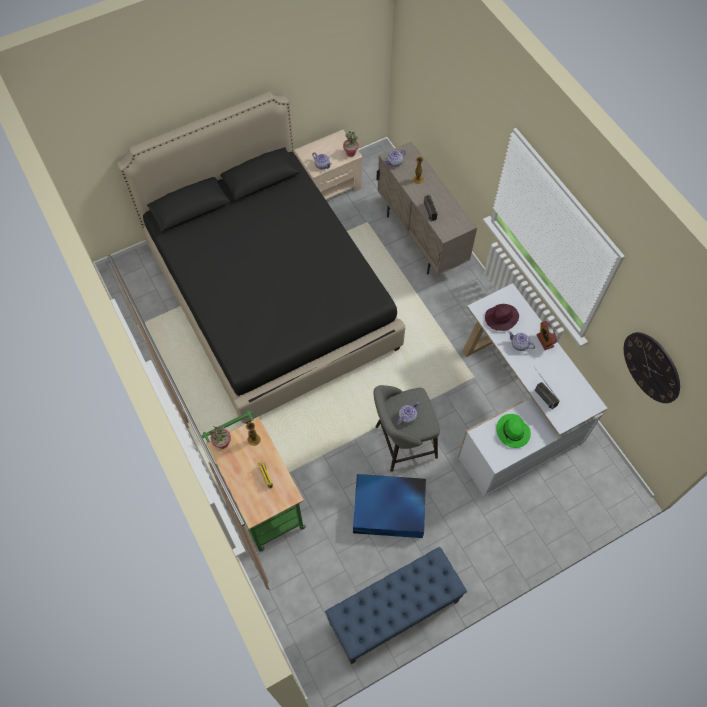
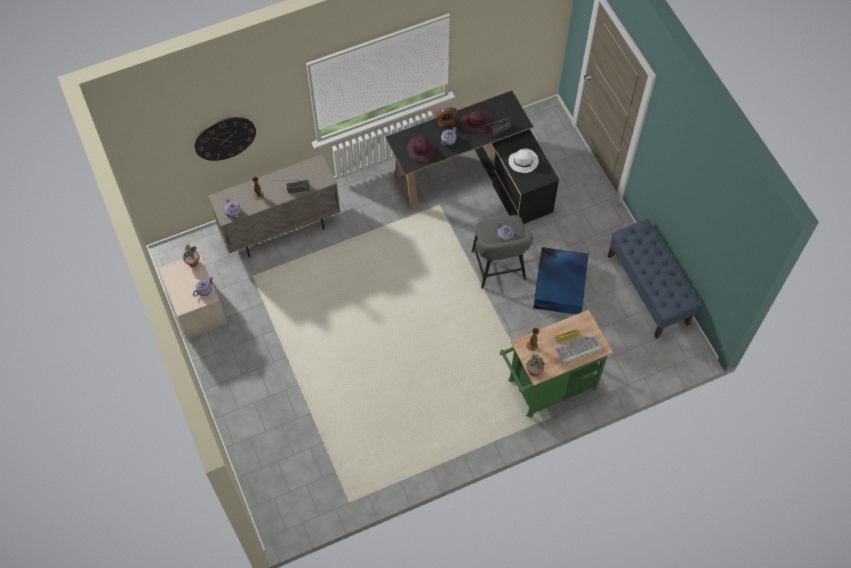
camera: 85 degrees left, 0 degrees up
black bed [117,91,405,424] -> none
white desk [458,283,608,497] -> black desk [385,91,559,224]
green hat [496,414,531,448] -> white hat [509,149,539,173]
wall clock [624,332,680,403] -> wall clock moved to [195,117,256,161]
none -> purple hat [461,110,492,134]
none -> keyboard [554,332,602,364]

